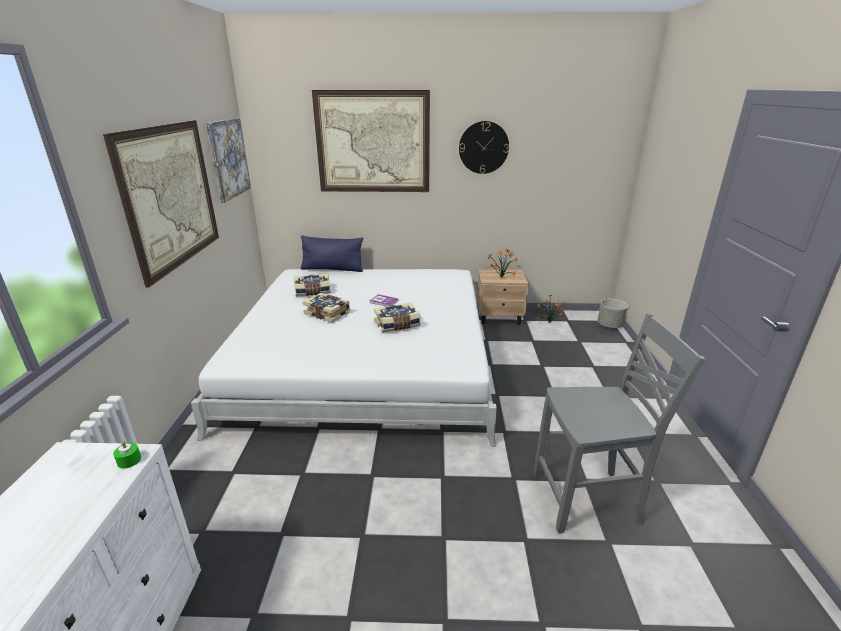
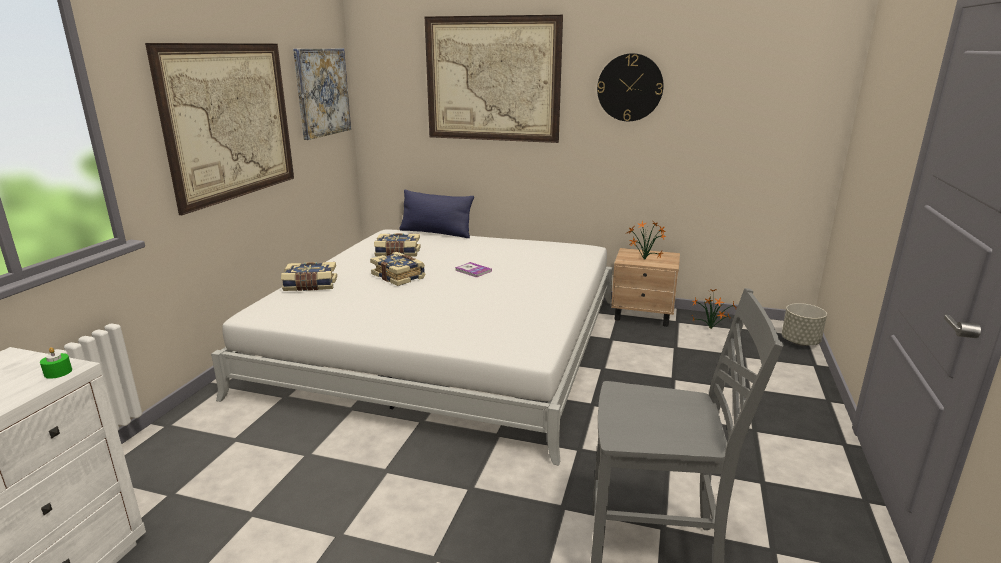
camera: 15 degrees right, 5 degrees down
book [374,303,421,333] -> book moved to [281,262,337,291]

